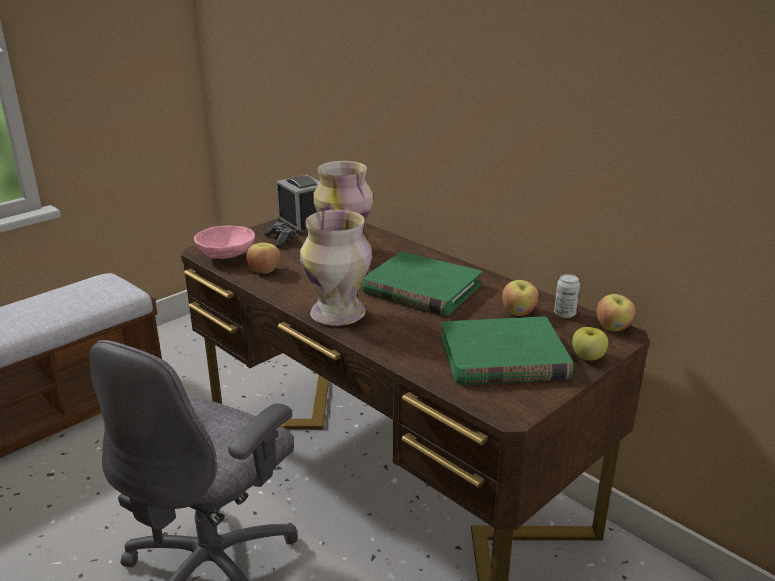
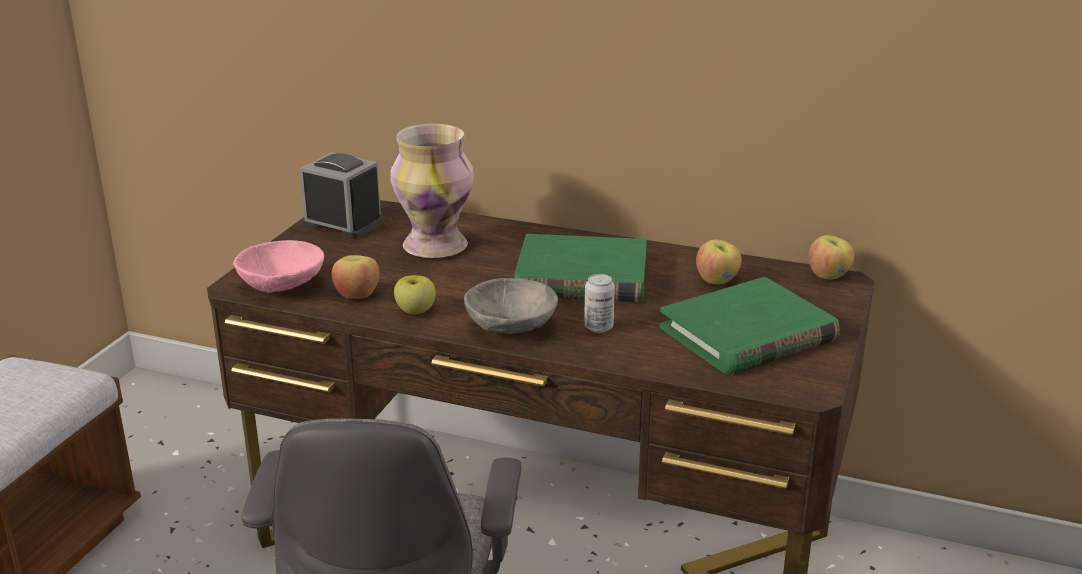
camera: 25 degrees left, 0 degrees up
game controller [264,222,296,247] -> none
vase [300,209,372,326] -> grey bowl [464,278,558,334]
can [554,274,580,318] -> can moved to [584,274,615,333]
apple [572,327,608,361] -> apple moved to [394,275,436,314]

